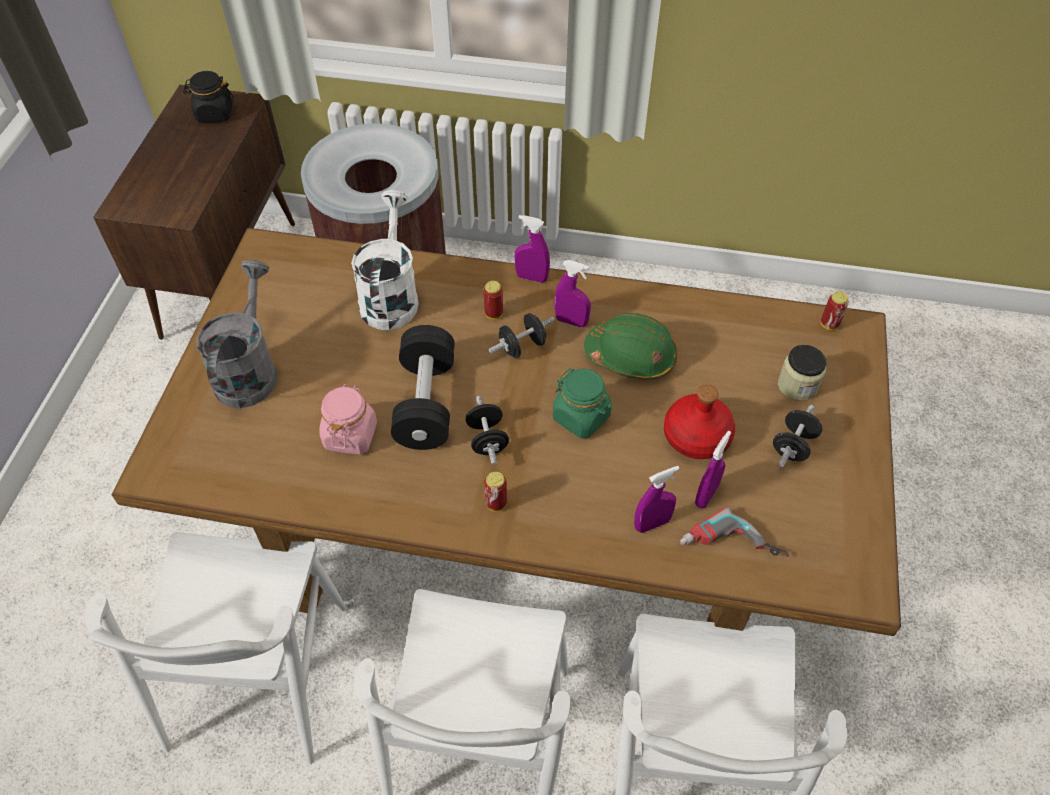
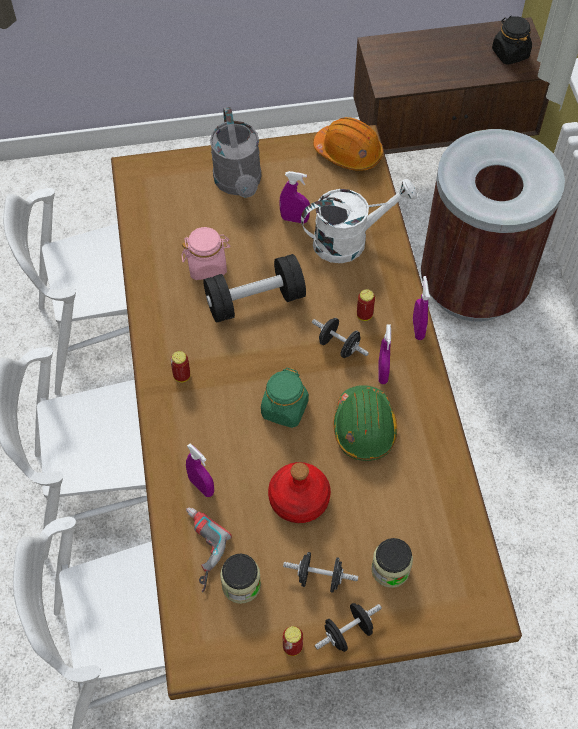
camera: 70 degrees right, 5 degrees up
grey watering can [196,259,277,408] -> grey watering can turned 90 degrees clockwise [210,107,261,198]
black dumbbell [466,396,509,465] -> black dumbbell moved to [315,603,382,652]
purple spray bottle [695,431,732,508] -> purple spray bottle moved to [279,171,310,223]
can [821,291,849,330] -> can moved to [283,626,303,656]
none -> jar [220,554,261,604]
none -> orange hard hat [313,117,383,171]

